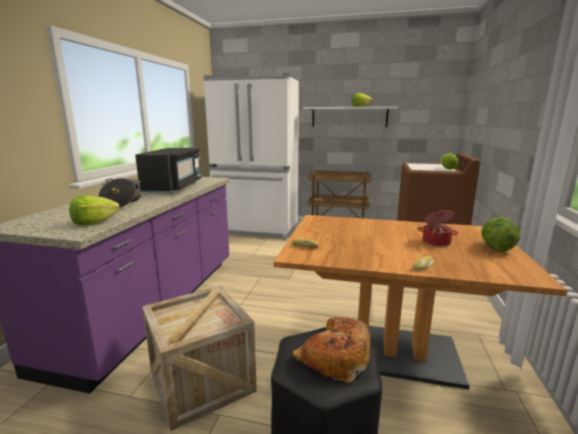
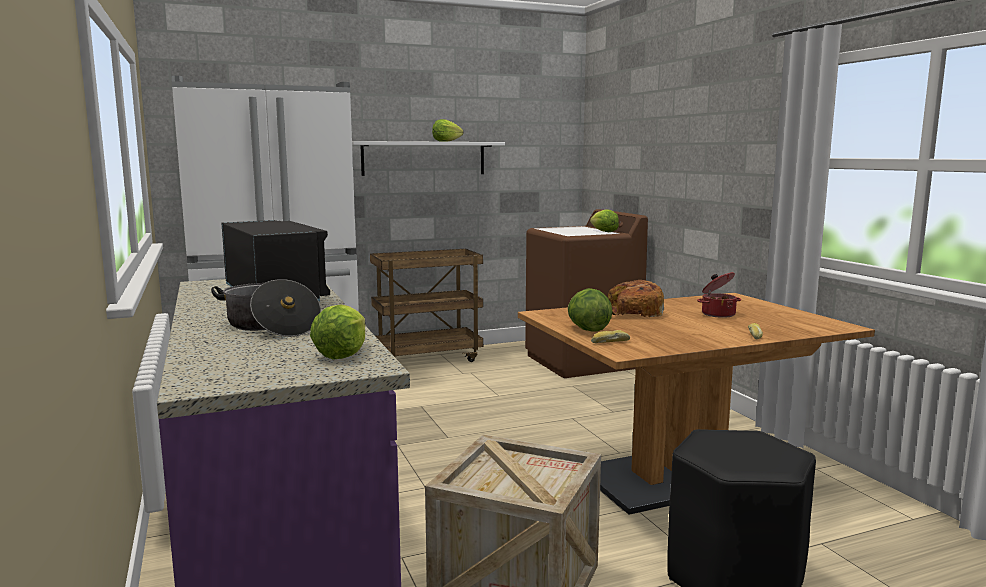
camera: 35 degrees left, 5 degrees down
bread [293,317,370,382] -> bread moved to [608,280,664,317]
lettuce [481,217,520,252] -> lettuce moved to [568,288,612,332]

